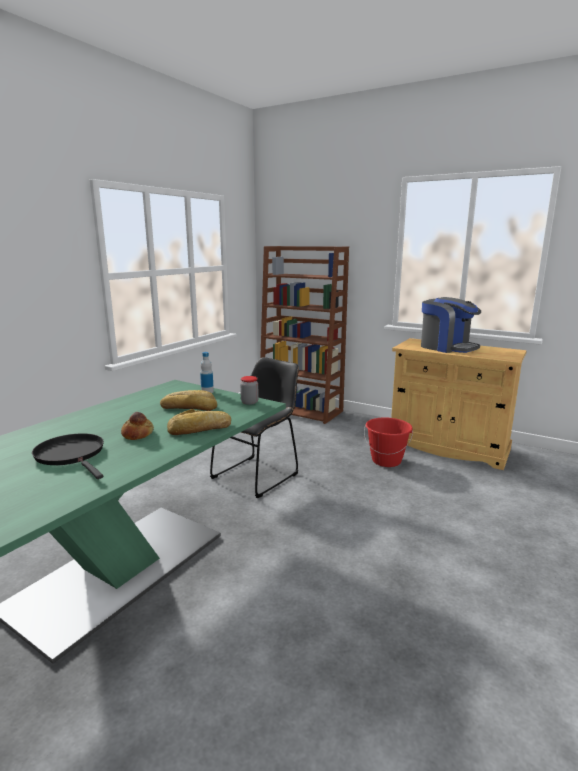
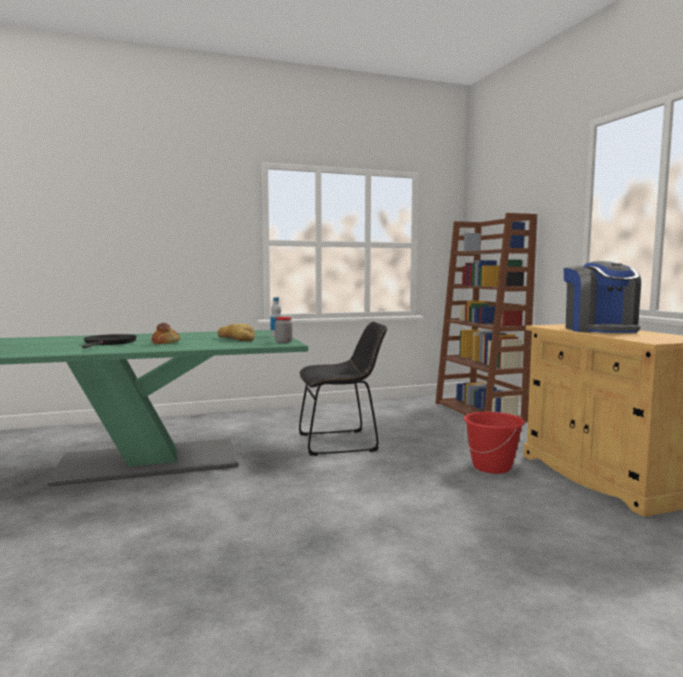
camera: 40 degrees right, 10 degrees down
bread [167,409,231,435] -> none

